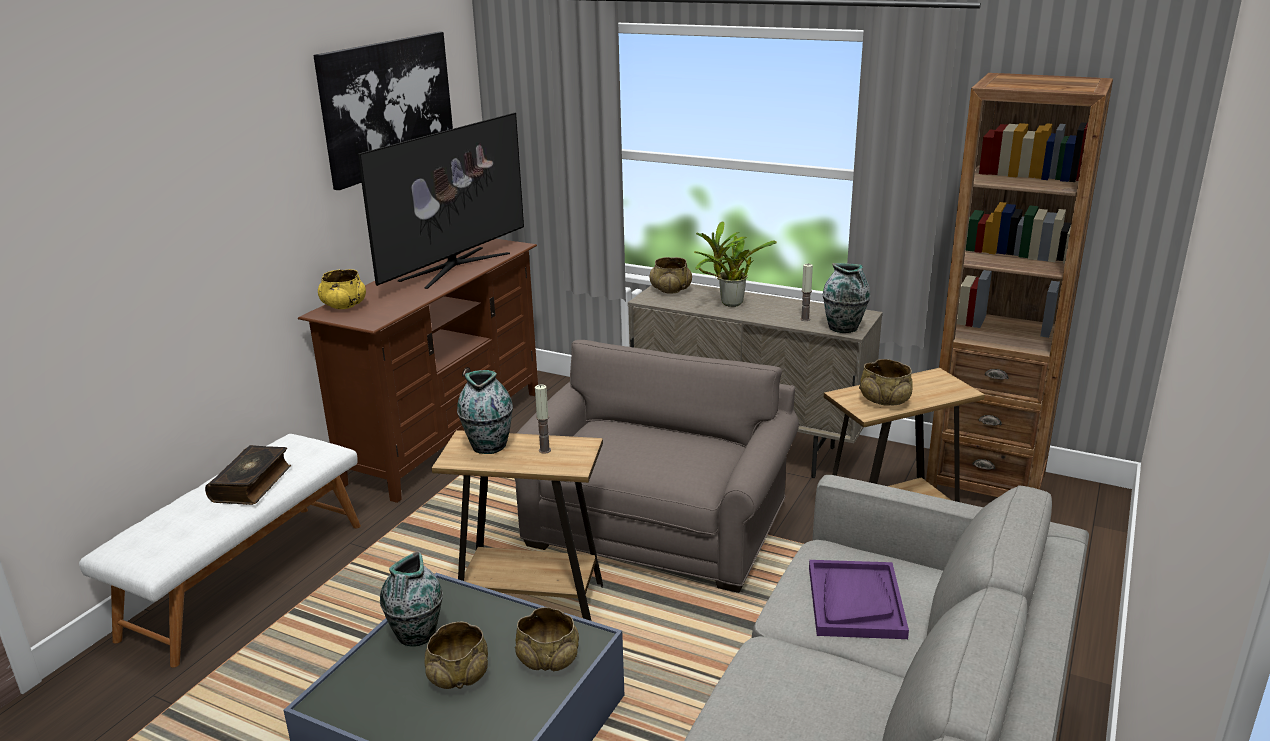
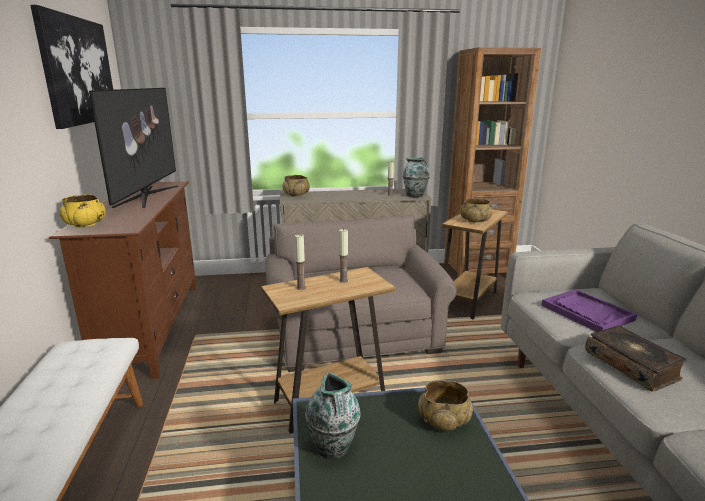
camera: 35 degrees left, 5 degrees down
book [205,445,291,505] -> book moved to [585,325,686,391]
beige bowl [424,622,488,689] -> none
vase [457,370,513,454] -> candle [295,234,306,290]
potted plant [694,221,777,307] -> none

